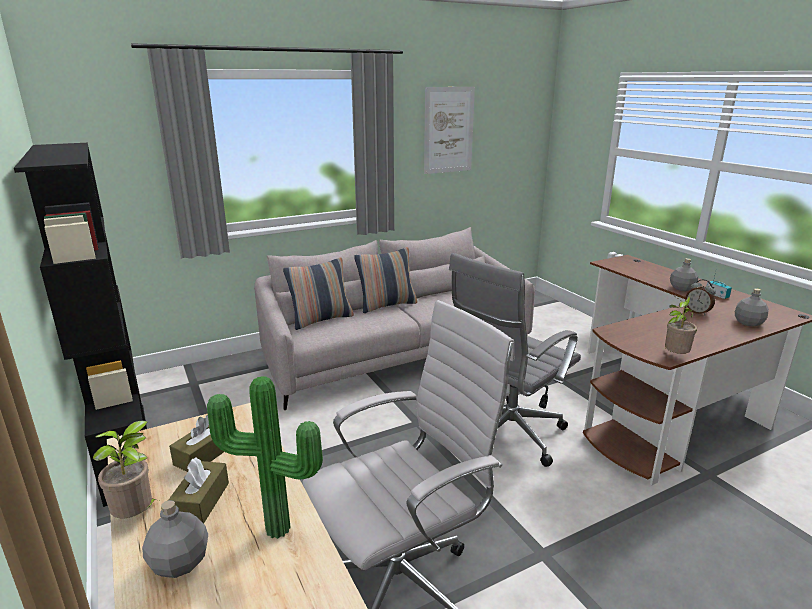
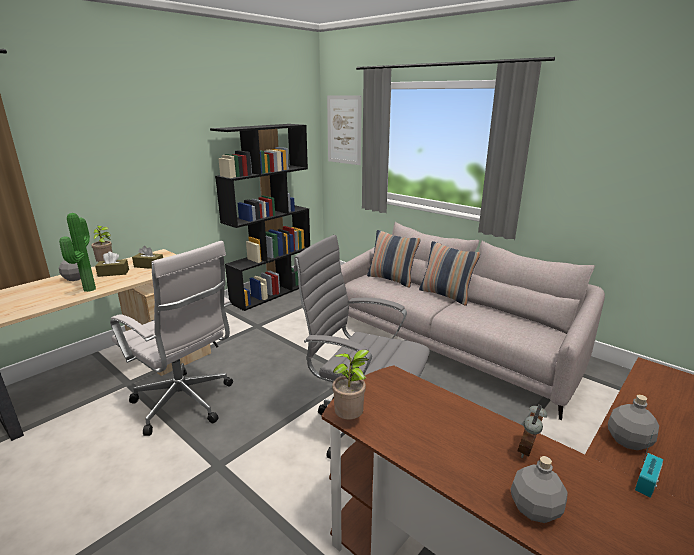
camera: 70 degrees right, 0 degrees up
picture [424,87,475,174] -> picture moved to [327,95,362,165]

